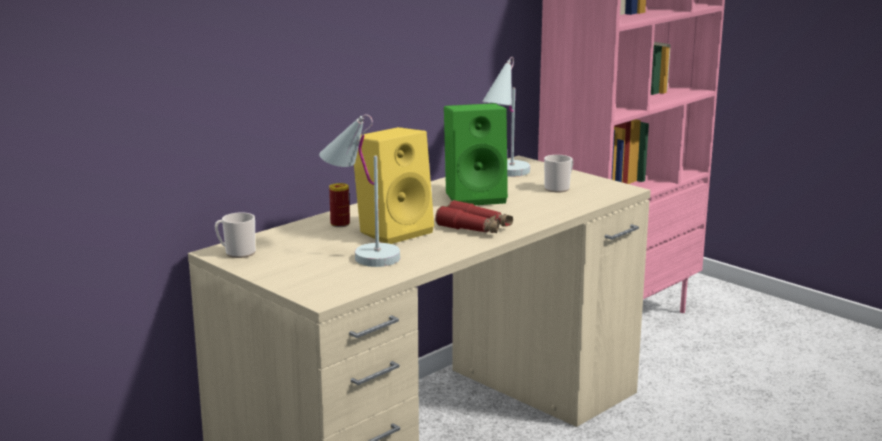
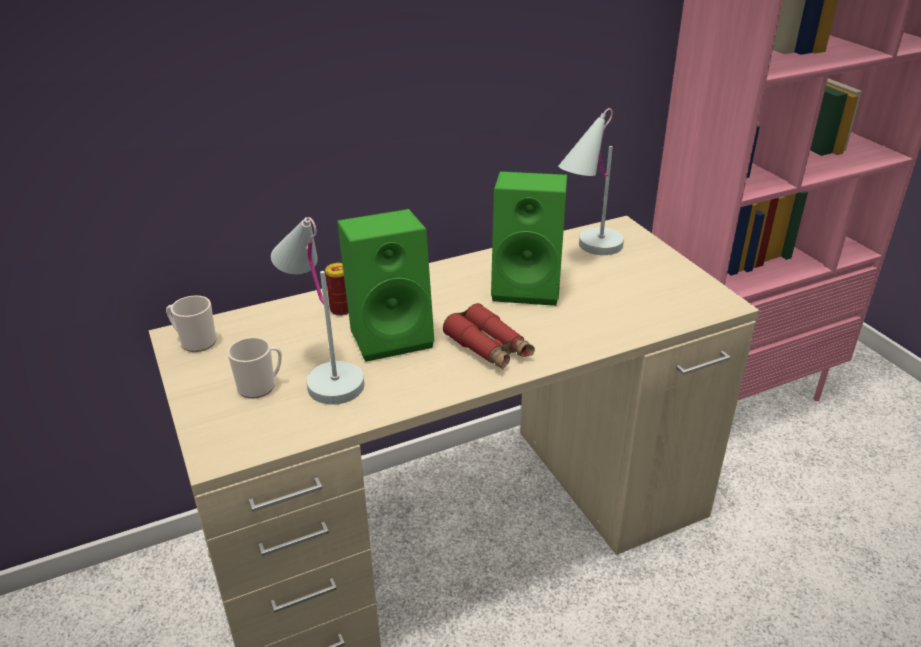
camera: 20 degrees right, 15 degrees up
yellow speaker [354,127,434,244] -> green speaker [337,209,434,362]
mug [544,155,573,193] -> mug moved to [227,337,282,399]

